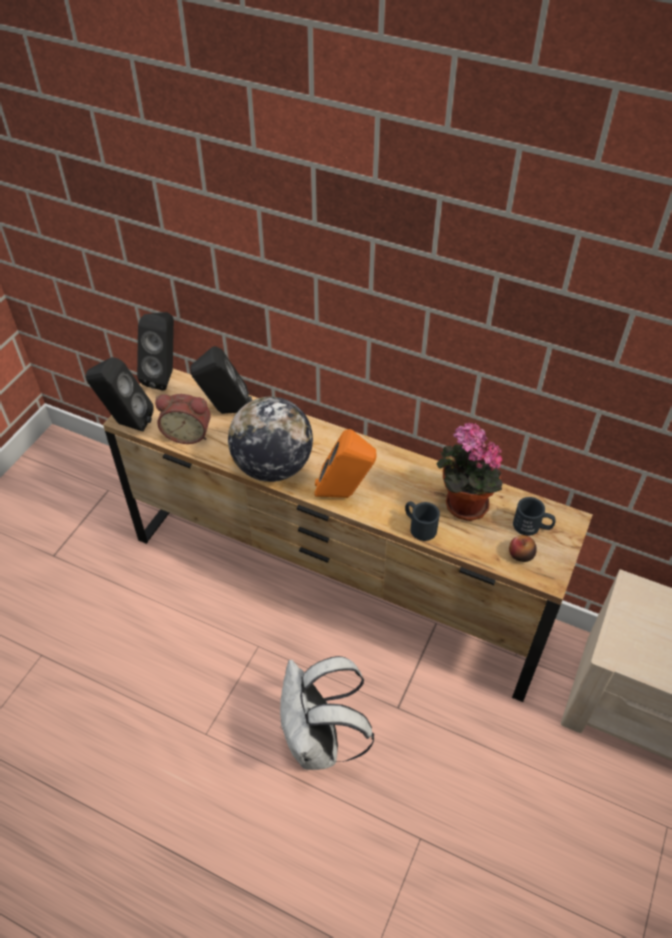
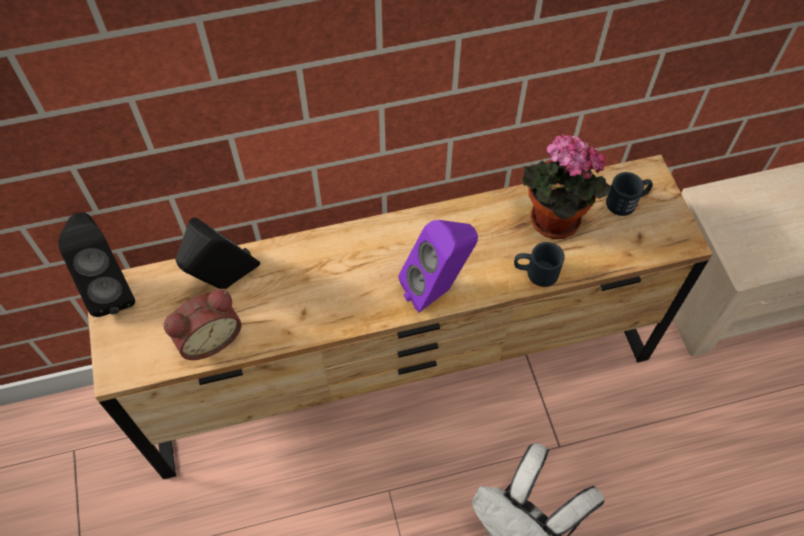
camera: 40 degrees left, 10 degrees up
black speaker [86,357,154,432] -> none
globe [228,397,313,482] -> none
orange speaker [314,429,377,498] -> purple speaker [398,220,478,313]
apple [509,535,537,562] -> none

